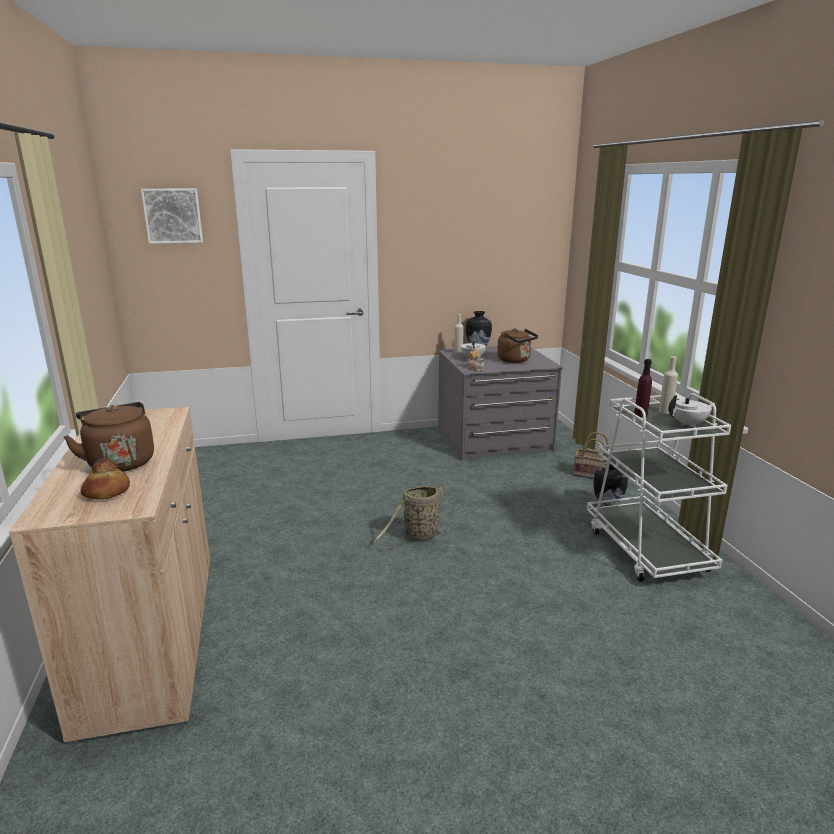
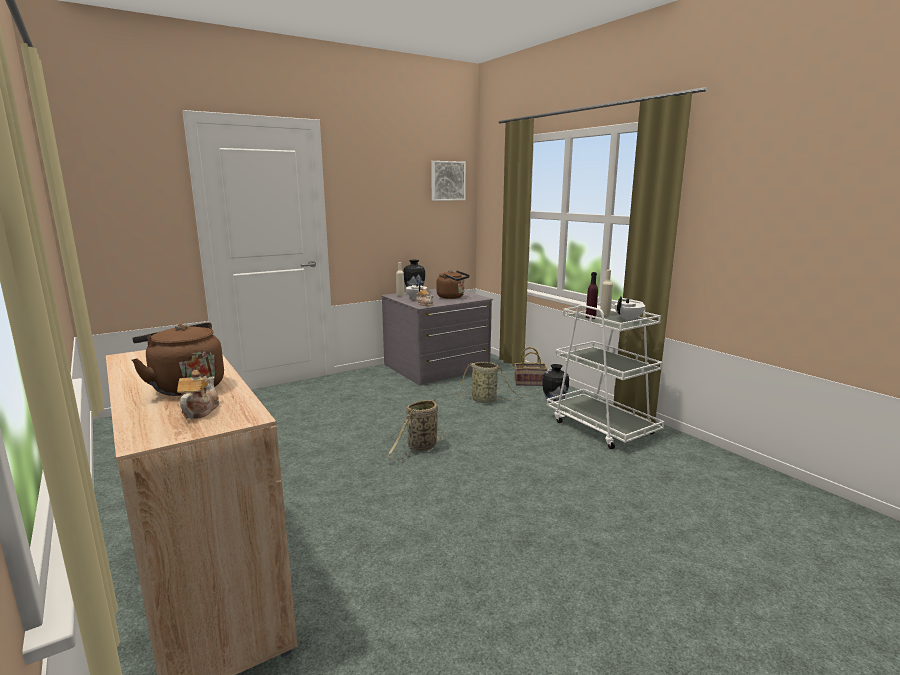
camera: 20 degrees left, 5 degrees down
bread [80,458,130,499] -> teapot [177,370,219,419]
picture [141,189,203,244] -> picture moved to [431,161,466,201]
none -> basket [459,362,522,403]

